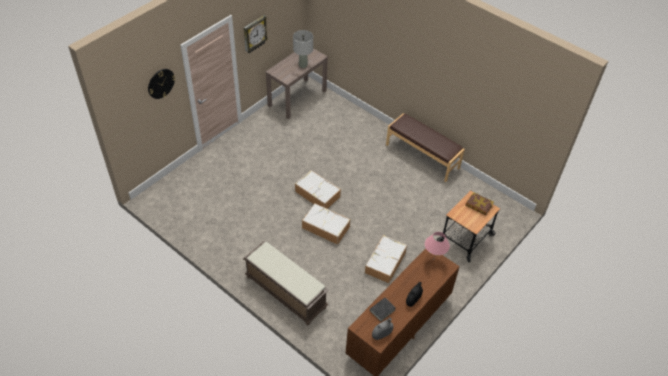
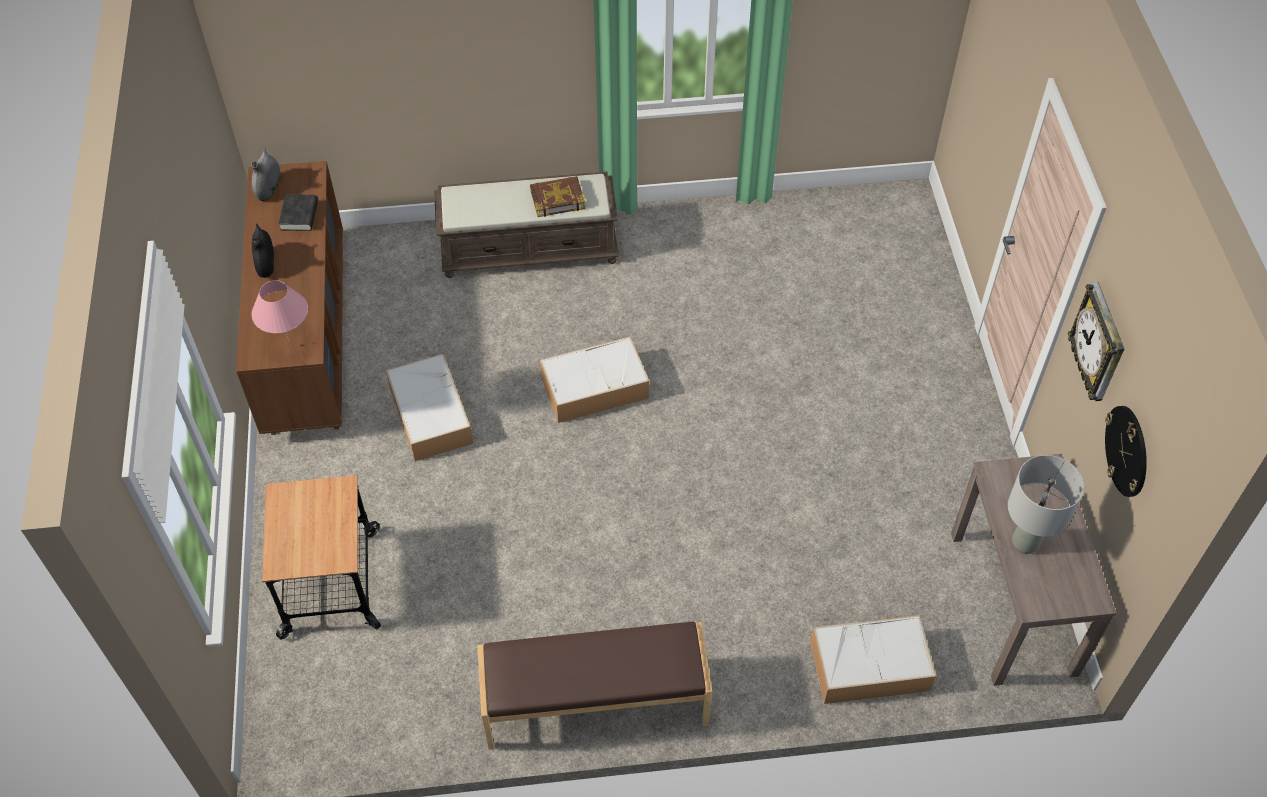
camera: 135 degrees right, 5 degrees up
wall clock [148,69,175,99] -> wall clock moved to [1105,406,1147,497]
storage box [295,170,341,209] -> storage box moved to [811,615,936,704]
book [465,192,494,216] -> book moved to [530,176,586,217]

